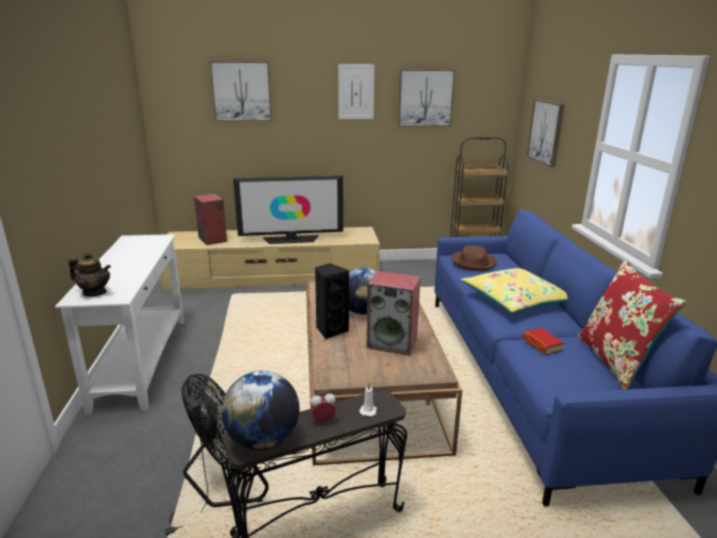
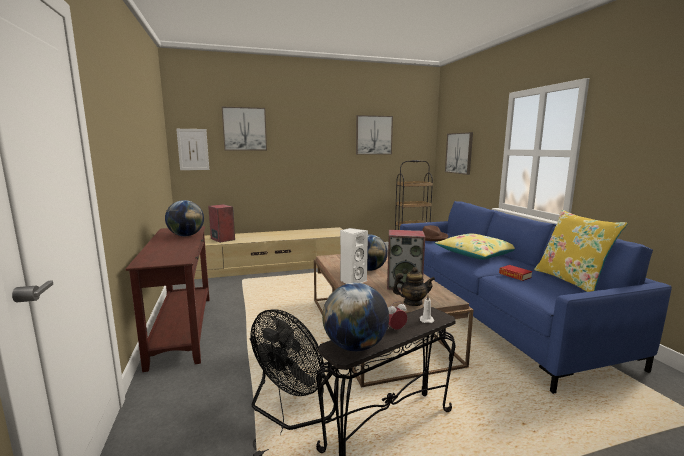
camera: 10 degrees left, 10 degrees down
white console table [55,234,184,414] -> brown console table [126,226,210,372]
teapot [69,252,111,297] -> teapot moved to [392,267,435,306]
television [233,175,343,244] -> none
black speaker [315,263,349,339] -> white speaker [340,228,368,284]
picture [338,64,375,119] -> picture moved to [176,129,209,170]
red pillow [578,260,687,390] -> yellow pillow [534,210,628,292]
none -> globe [165,200,204,236]

